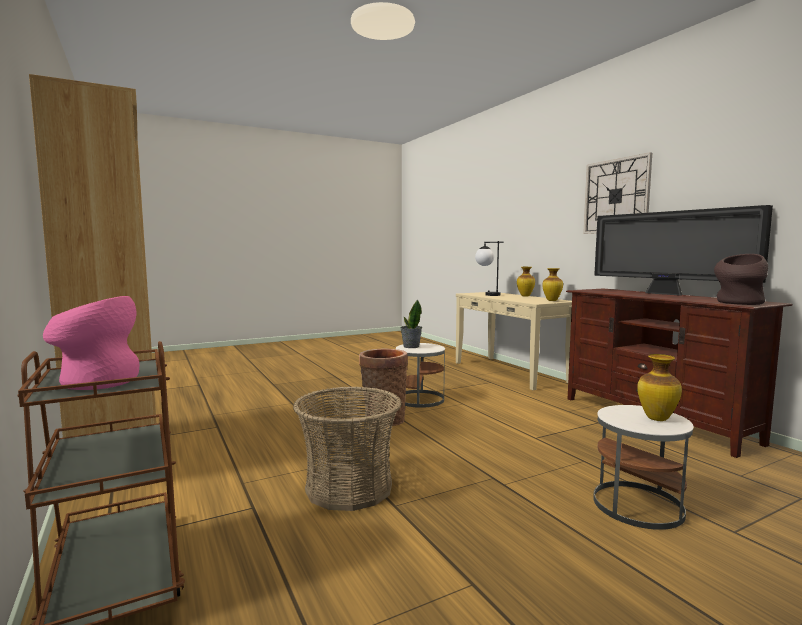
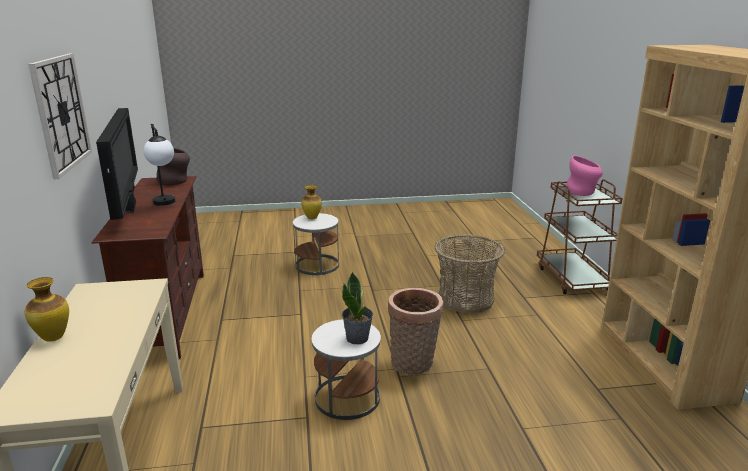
camera: 160 degrees left, 15 degrees up
table lamp [475,241,504,296] -> table lamp moved to [144,124,175,206]
vase [542,268,563,301] -> none

